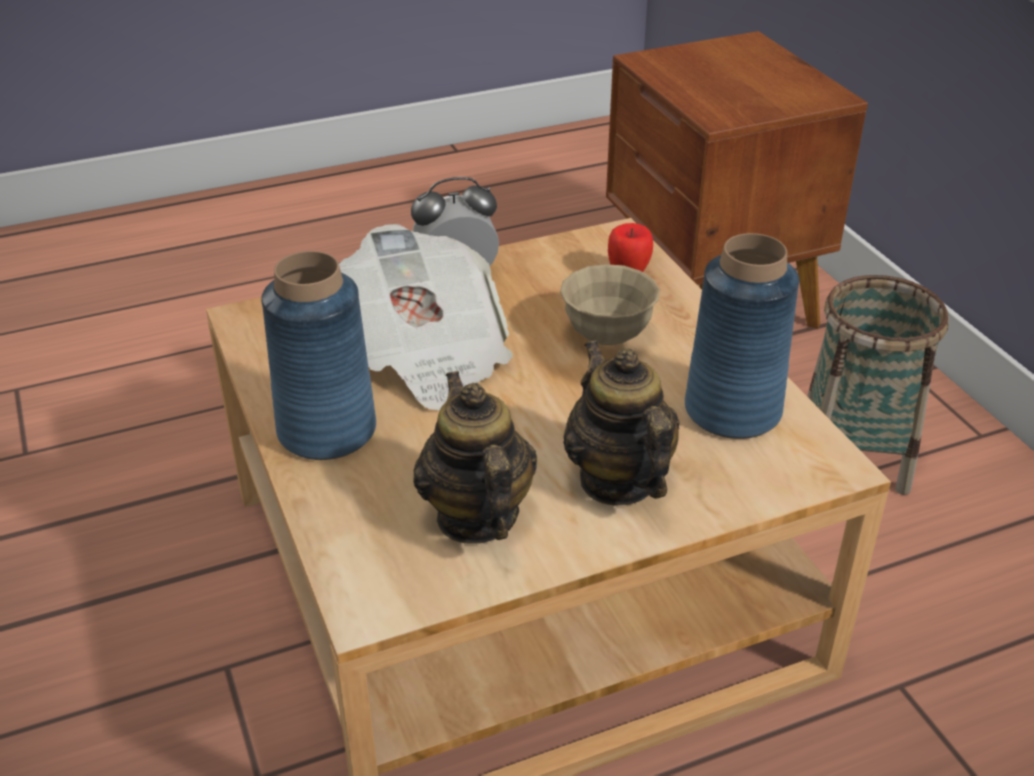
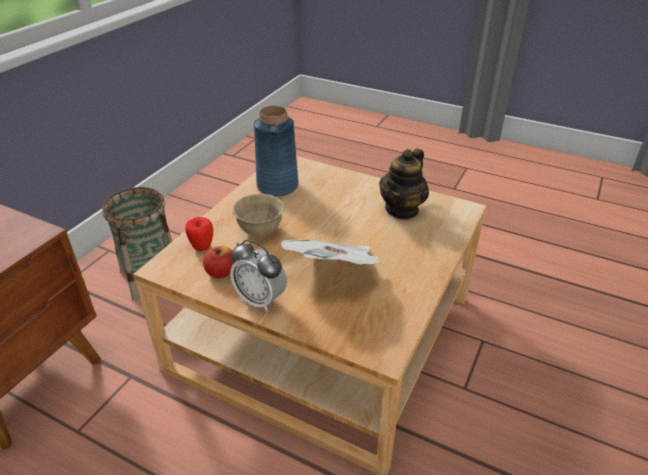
camera: 130 degrees left, 0 degrees up
blue vase [261,251,376,460] -> none
teapot [563,340,680,506] -> none
none -> apple [203,246,236,278]

